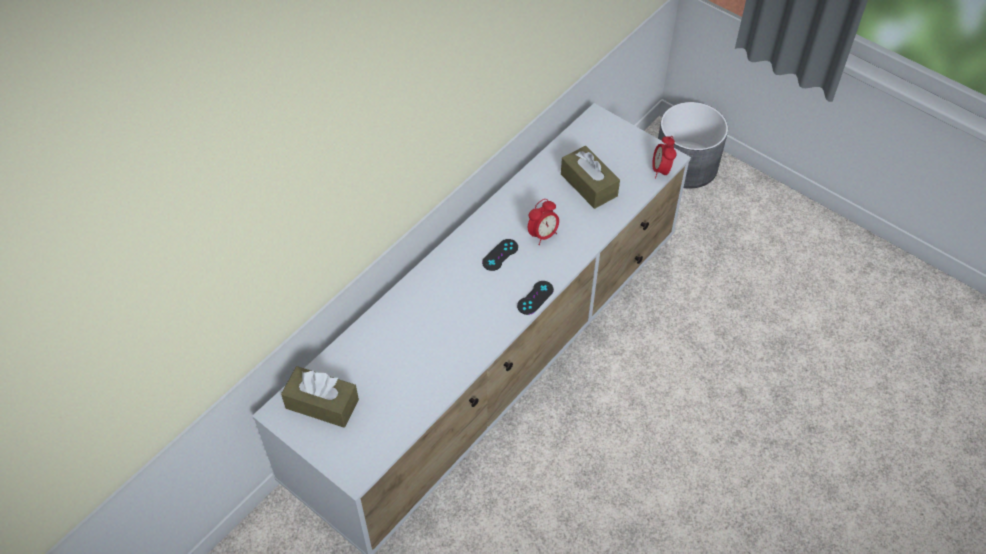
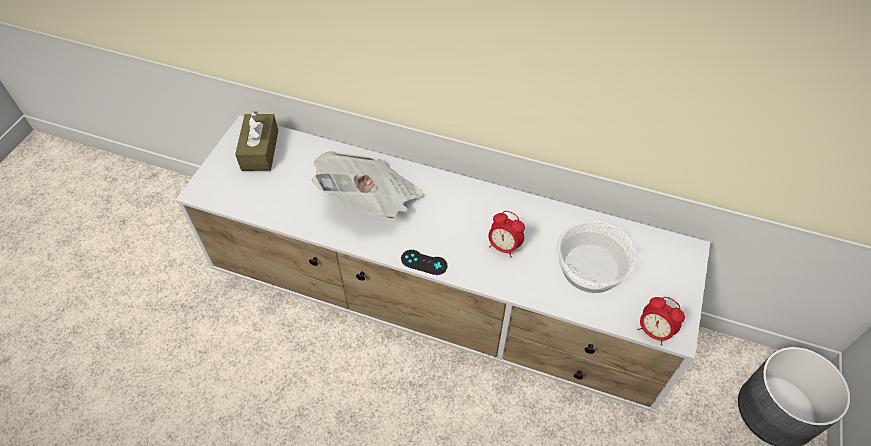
camera: 70 degrees right, 0 degrees up
black game controller [482,239,518,271] -> none
brown tissue box [561,146,620,209] -> bowl [556,220,637,293]
alarm clock [652,136,676,179] -> alarm clock turned 120 degrees counterclockwise [638,297,685,346]
none -> newspaper [311,151,423,219]

